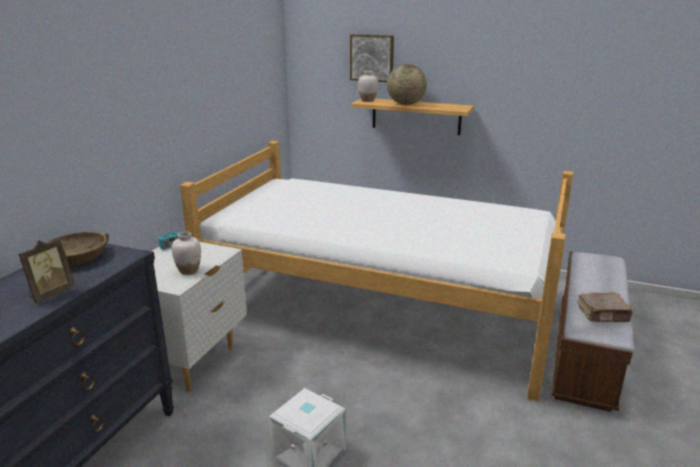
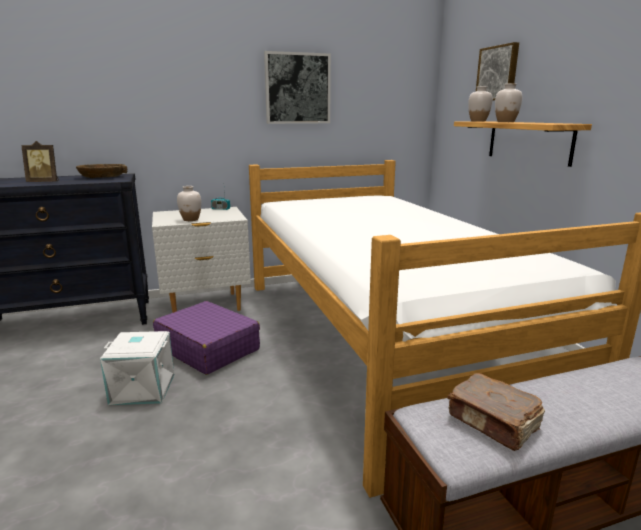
camera: 50 degrees right, 5 degrees down
globe [387,64,427,105] -> white vase [495,83,522,122]
none -> purple suitcase [153,301,260,375]
none -> picture [264,51,331,124]

